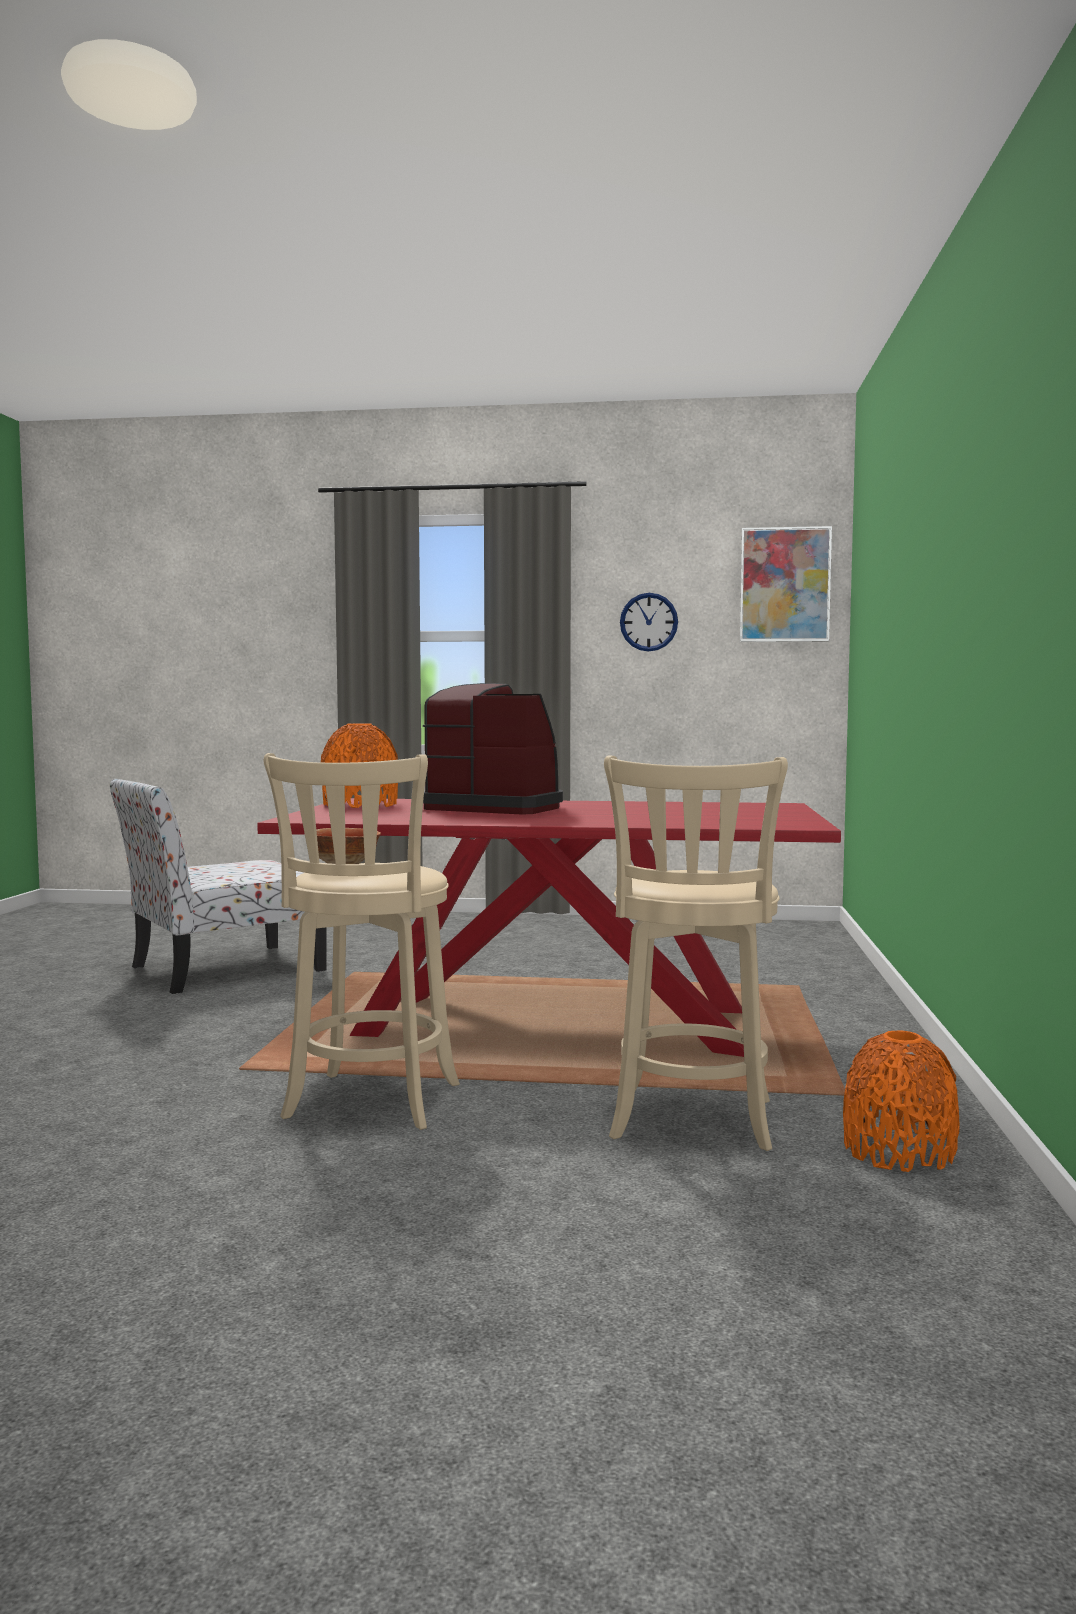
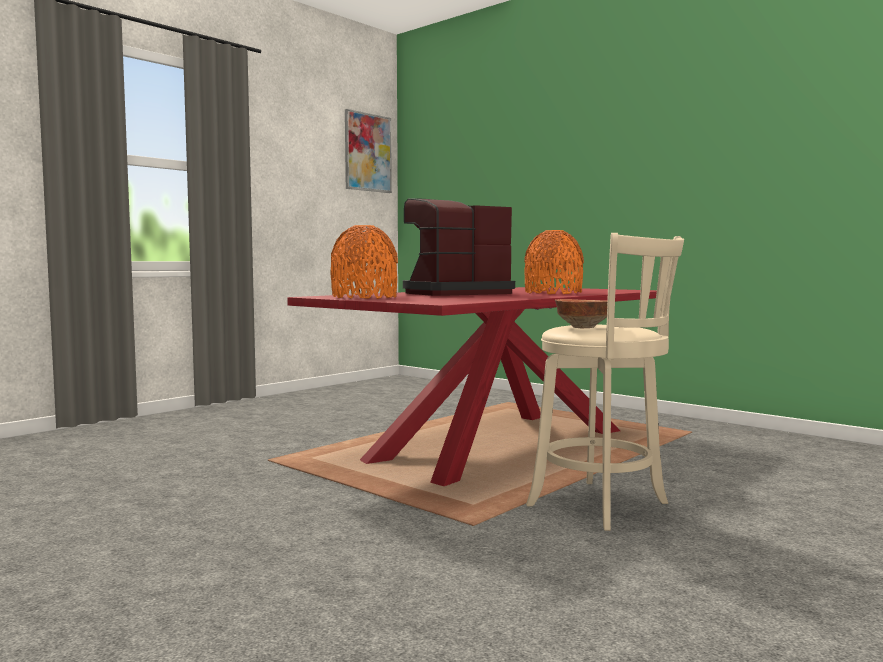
camera: 55 degrees left, 0 degrees up
chair [110,779,327,994] -> none
beige stool [604,755,788,1151] -> none
wall clock [620,593,678,652] -> none
orange vase [843,1030,960,1172] -> orange vase moved to [524,230,584,294]

